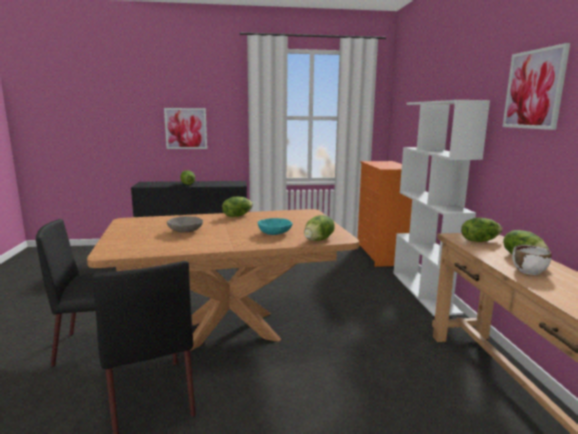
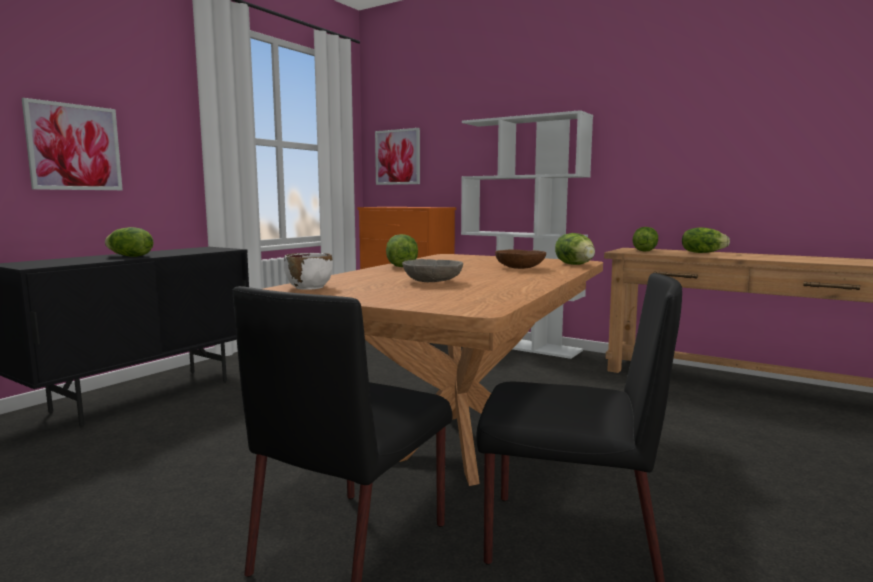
camera: 50 degrees left, 5 degrees down
turquoise bowl [258,218,293,235] -> brown bowl [495,249,546,269]
picture [502,43,570,130] -> picture moved to [375,128,420,185]
white bowl [512,245,552,275] -> white bowl moved to [284,253,333,290]

